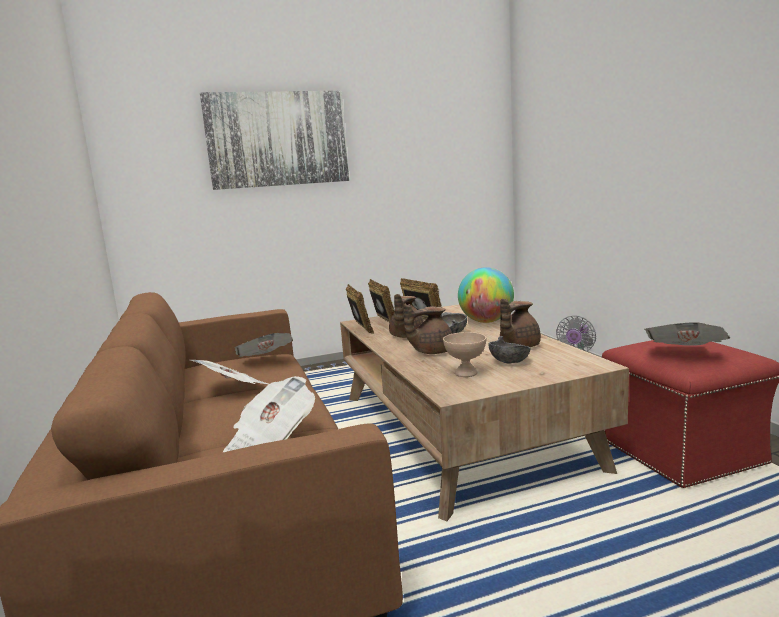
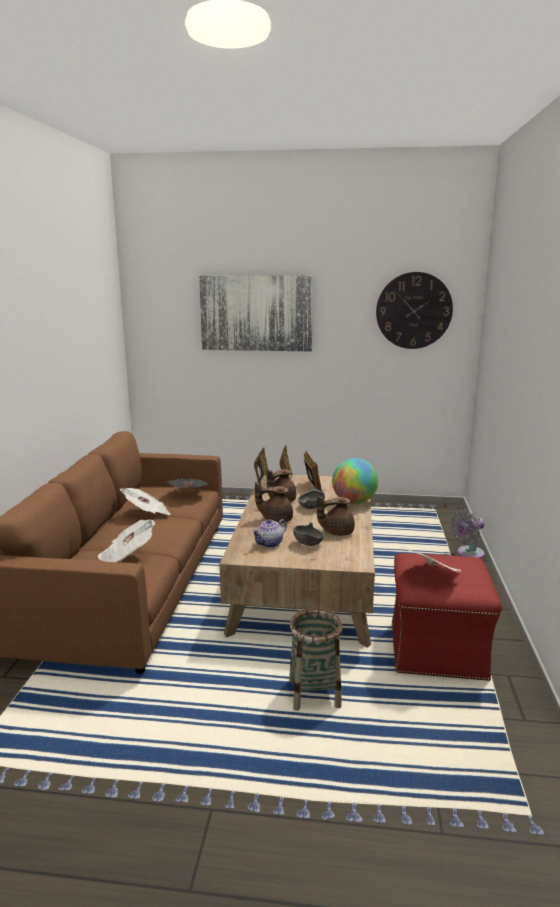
camera: 25 degrees right, 5 degrees up
beige bowl [443,332,486,377] -> teapot [252,519,287,548]
none -> basket [289,608,342,711]
none -> wall clock [376,272,453,349]

